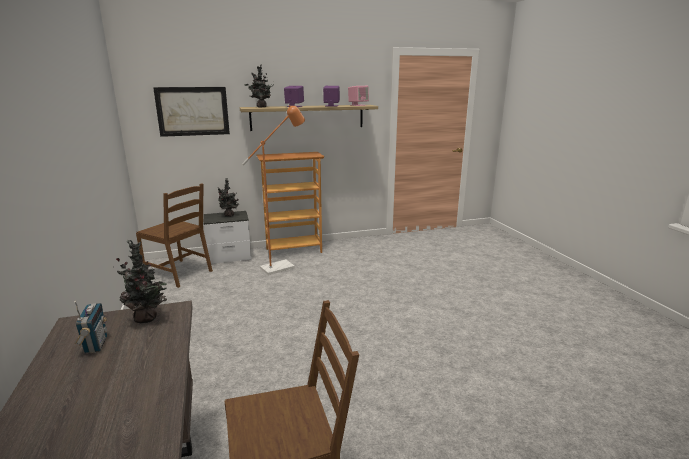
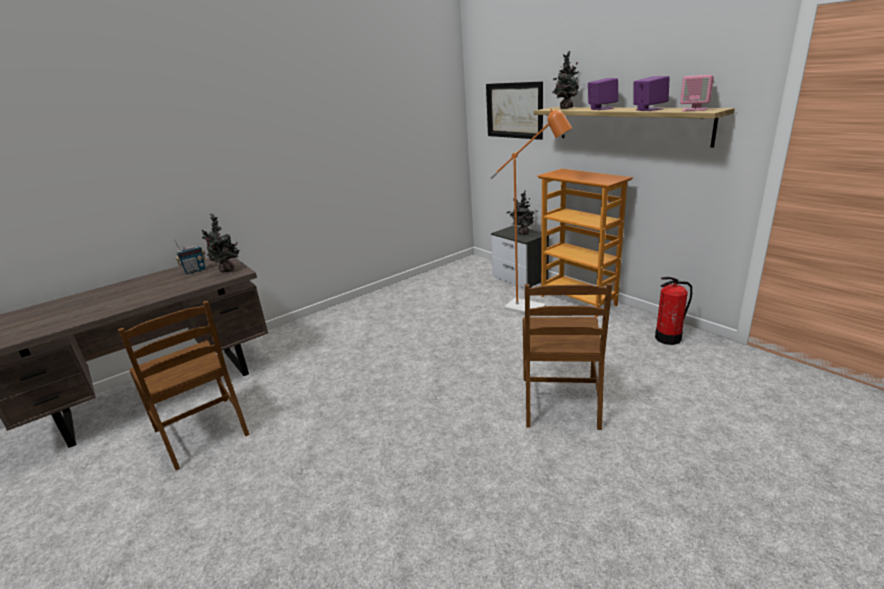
camera: 70 degrees right, 5 degrees up
brown chair [136,183,213,288] -> brown chair moved to [523,283,612,430]
none -> fire extinguisher [655,277,692,345]

